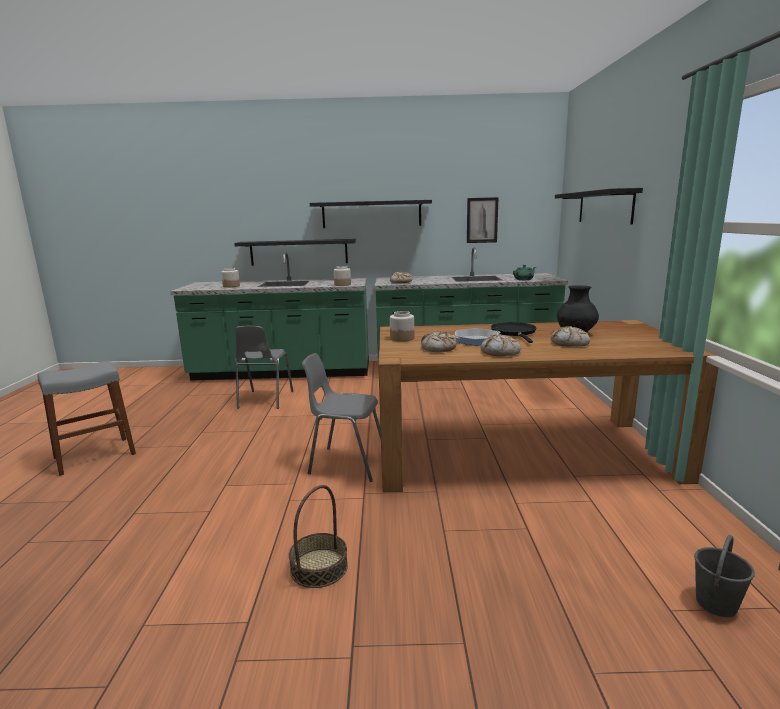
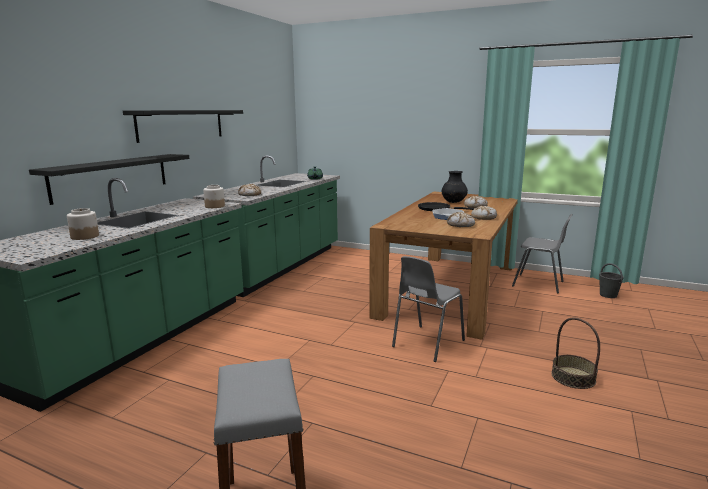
camera: 65 degrees left, 0 degrees up
grey chair [235,326,293,409] -> grey chair moved to [512,214,573,294]
jar [390,311,414,342] -> none
picture [467,197,499,243] -> none
black shelf [555,188,643,224] -> none

